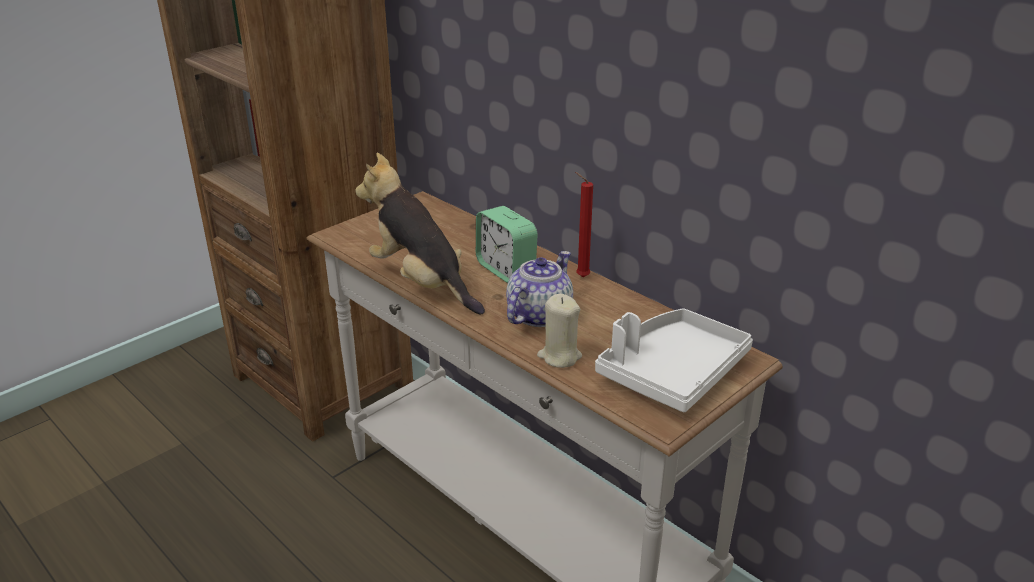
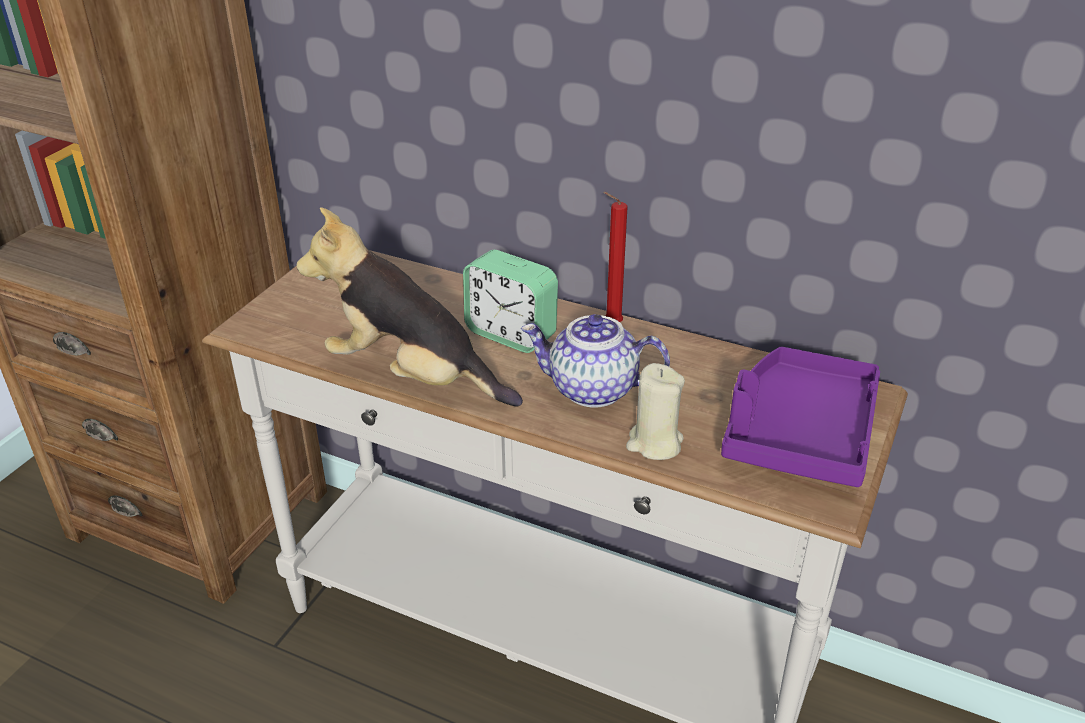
camera: 20 degrees left, 5 degrees up
teapot [506,251,573,327] -> teapot turned 90 degrees counterclockwise [521,314,670,408]
white tray [595,308,753,412] -> purple tray [721,347,880,487]

